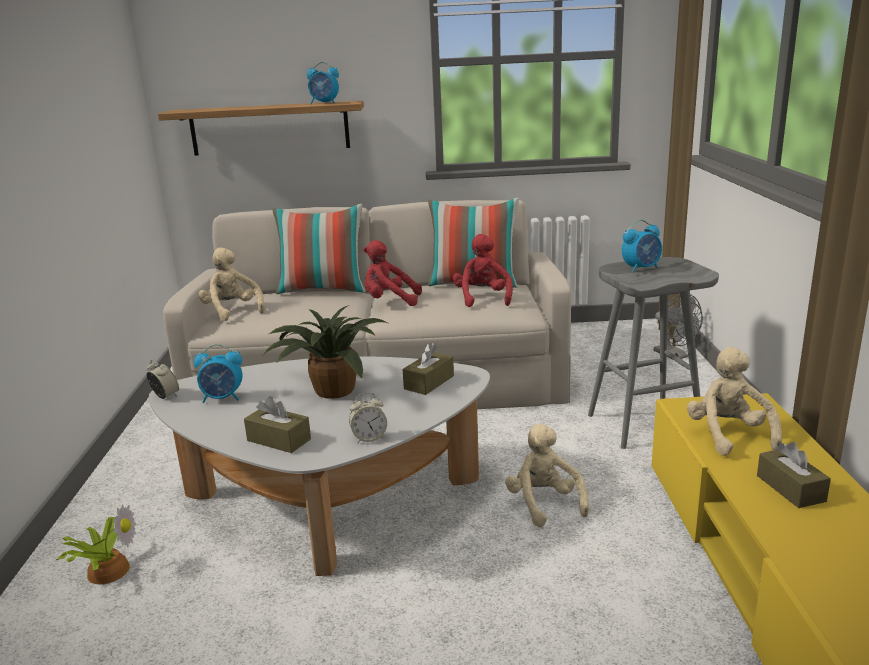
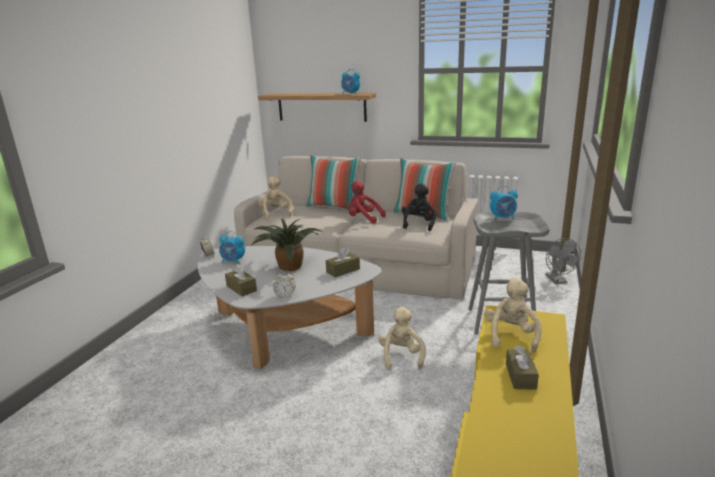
camera: 20 degrees right, 0 degrees up
potted plant [56,504,136,584] -> none
red plush toy [453,234,513,307] -> black plush toy [402,183,436,231]

